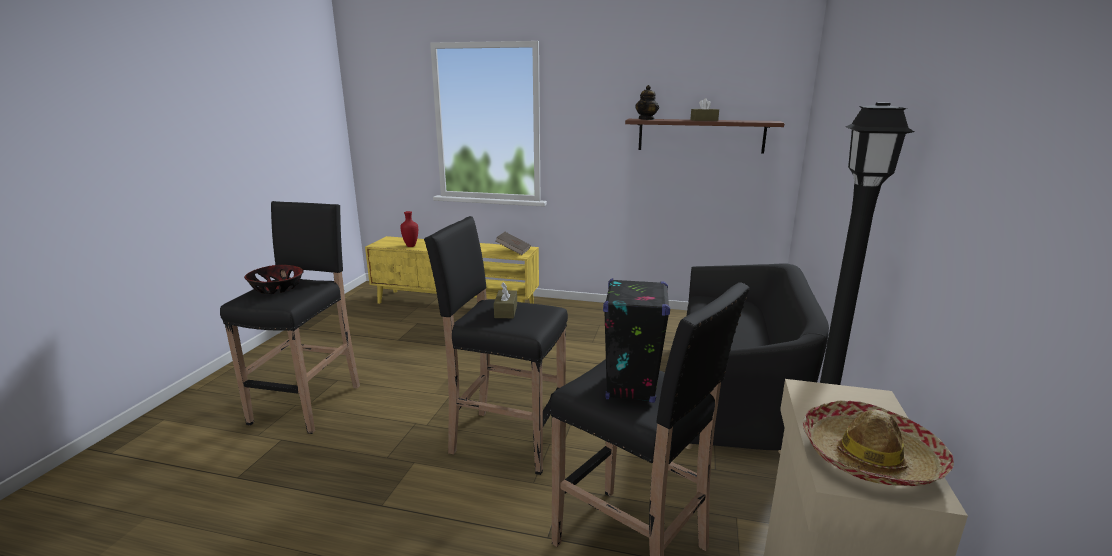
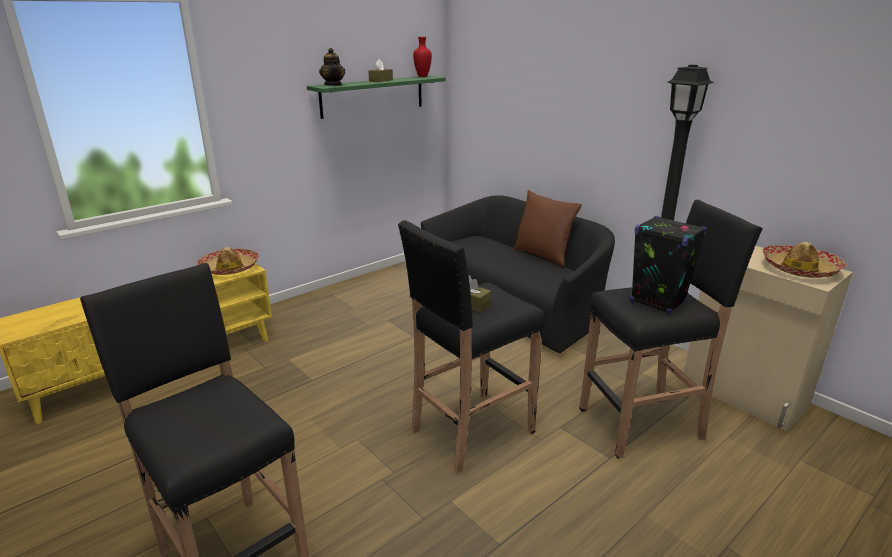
camera: 55 degrees left, 5 degrees up
bowl [244,265,304,294] -> none
red vase [400,211,418,247] -> red vase moved to [413,37,432,77]
brown book [495,232,531,255] -> hat [197,247,259,275]
brown shelf [625,119,785,153] -> green shelf [307,76,446,119]
none -> brown pillow [514,190,582,267]

